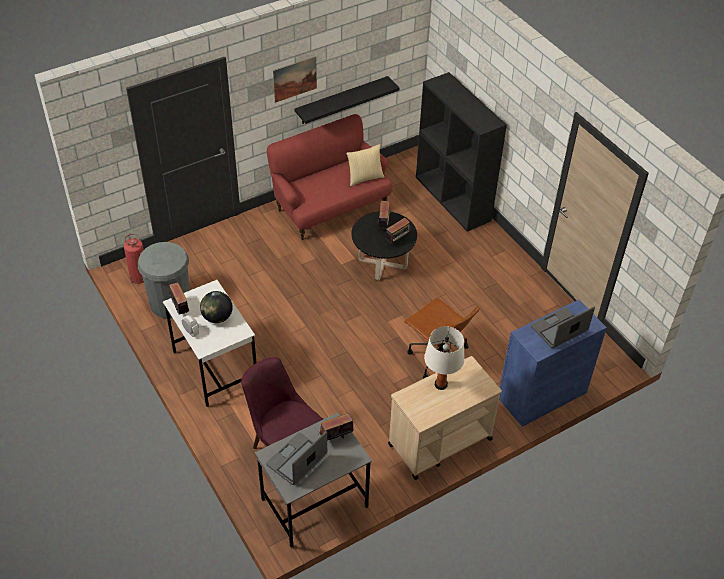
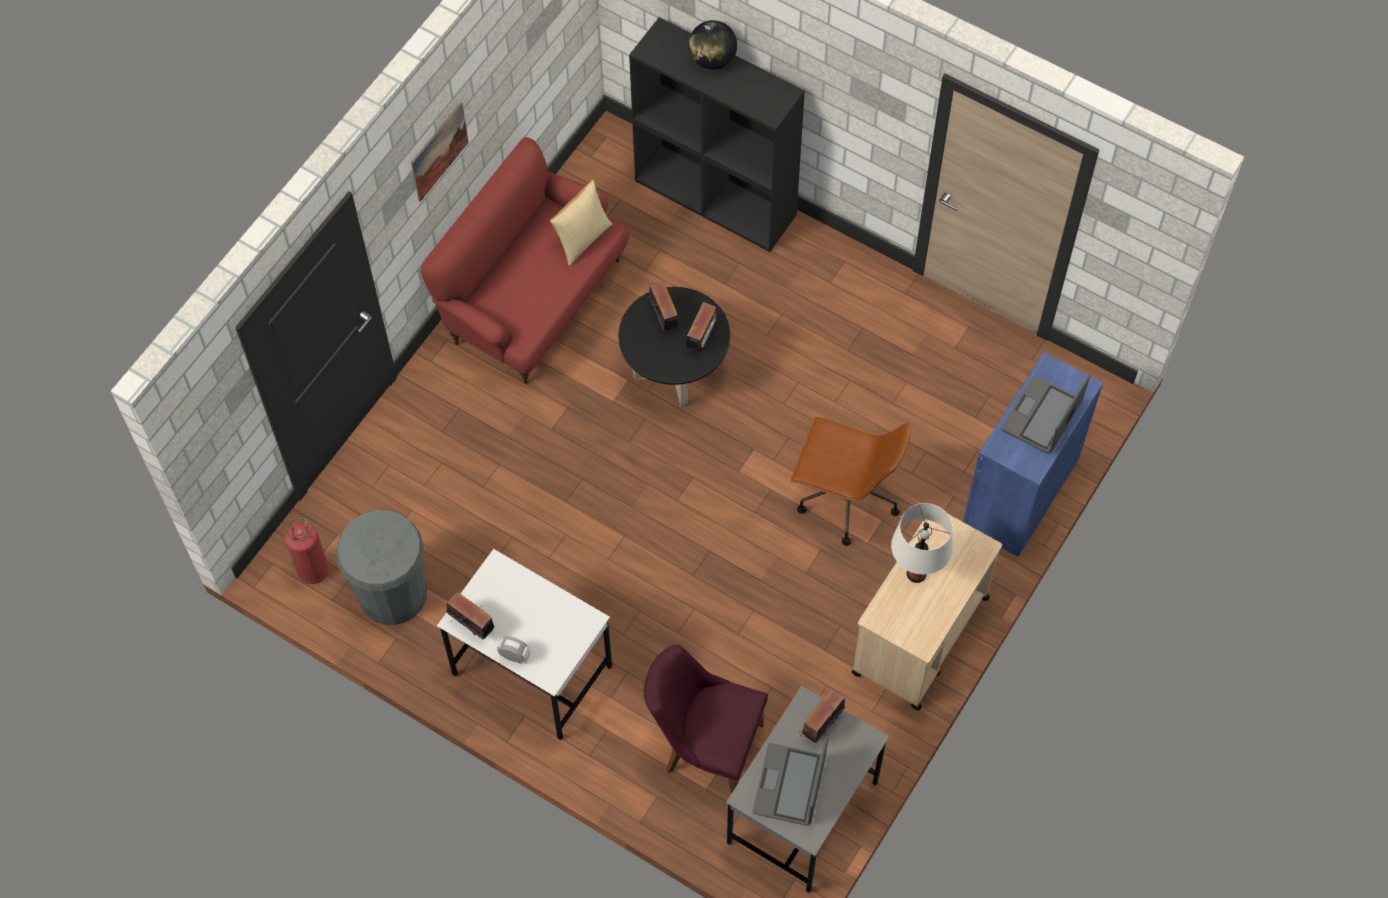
camera: 25 degrees left, 15 degrees up
globe [200,291,233,323] -> globe moved to [688,20,737,70]
black shelf [295,76,400,124] -> none

